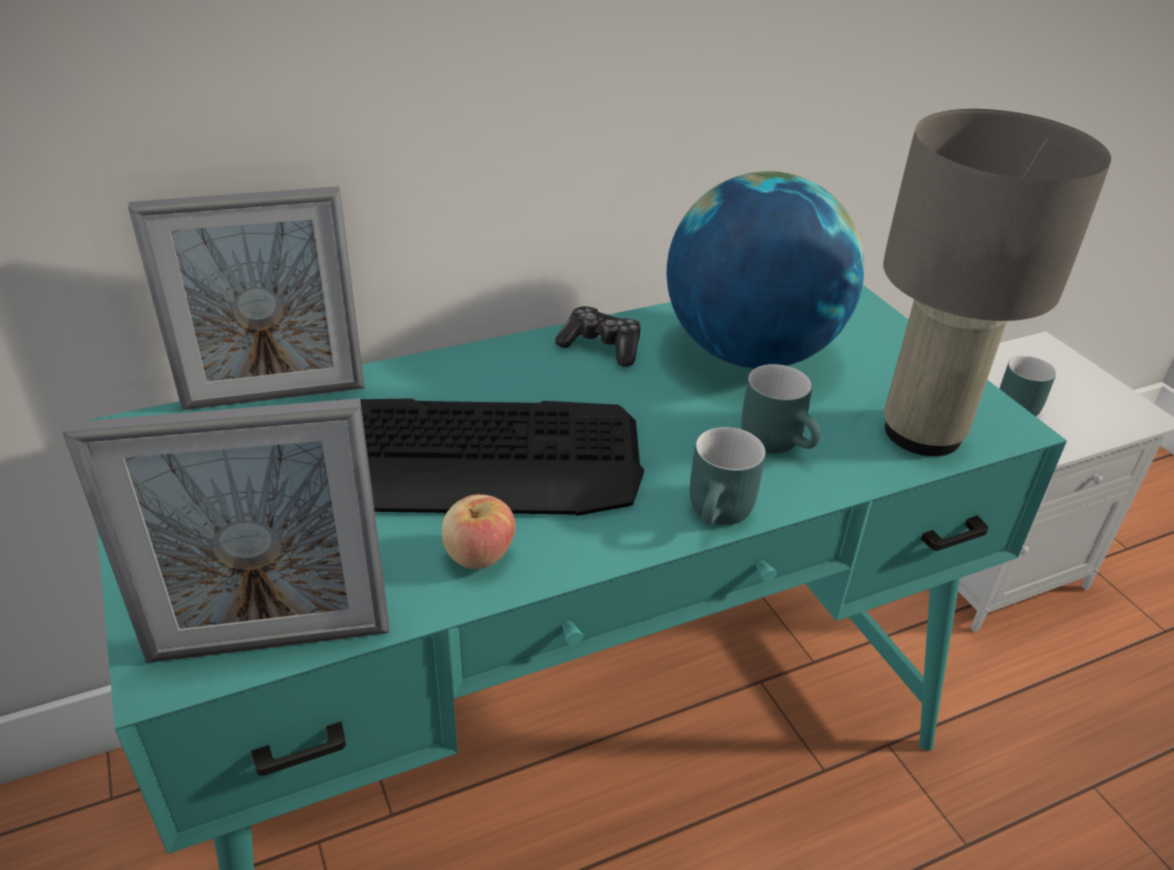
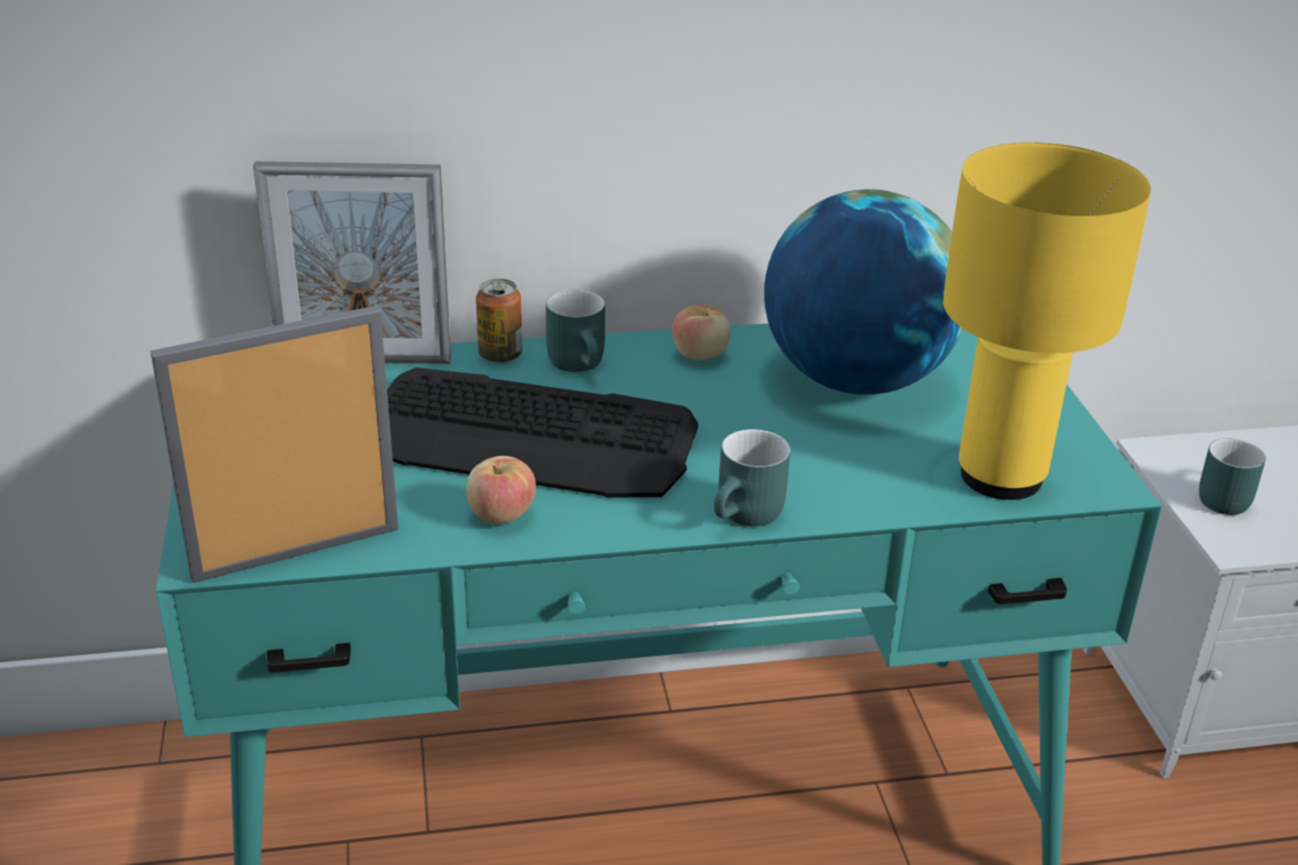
camera: 15 degrees right, 5 degrees down
picture frame [63,398,390,663] -> picture frame turned 150 degrees clockwise [150,306,398,583]
game controller [555,306,640,367] -> apple [672,305,730,360]
turquoise mug [741,364,821,454] -> turquoise mug moved to [546,290,605,372]
grey table lamp [883,109,1111,456] -> yellow table lamp [943,142,1151,500]
none -> can [476,279,523,363]

